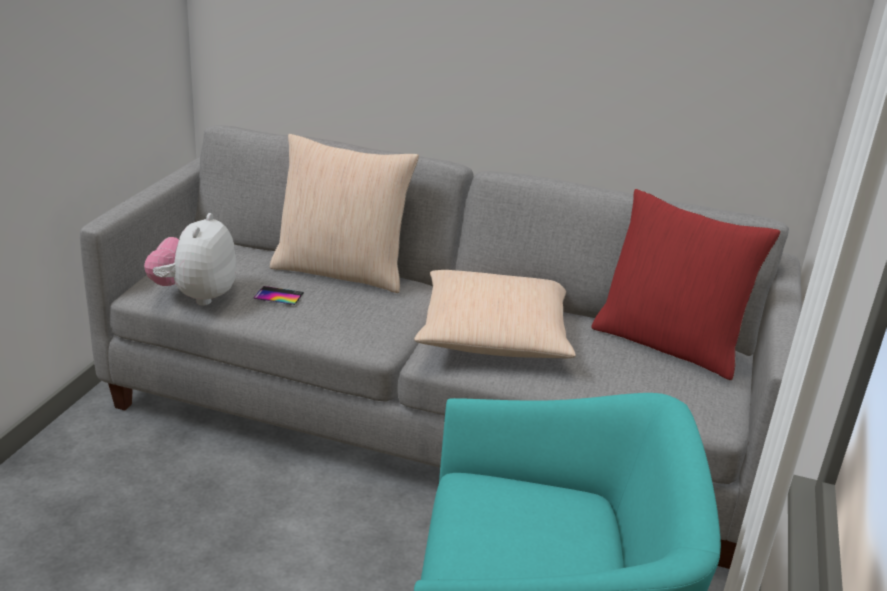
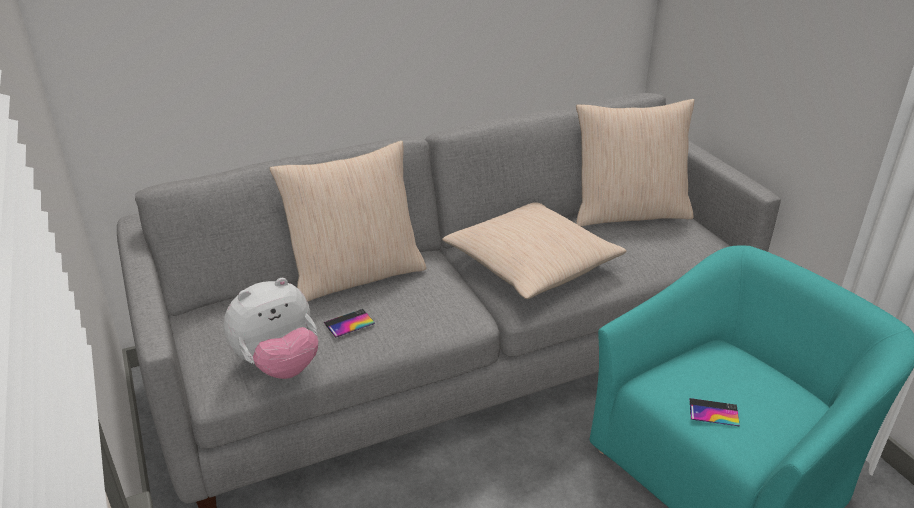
camera: 40 degrees left, 5 degrees up
plush toy [144,213,236,306] -> plush toy turned 90 degrees counterclockwise [223,278,318,379]
red pillow [591,189,781,380] -> beige pillow [576,99,694,226]
none -> phone [690,398,740,426]

